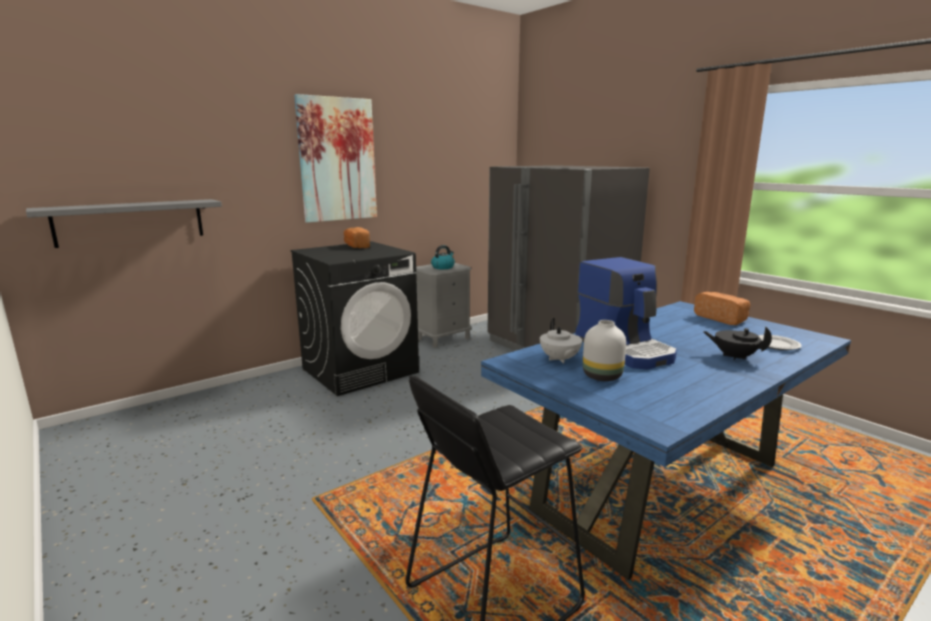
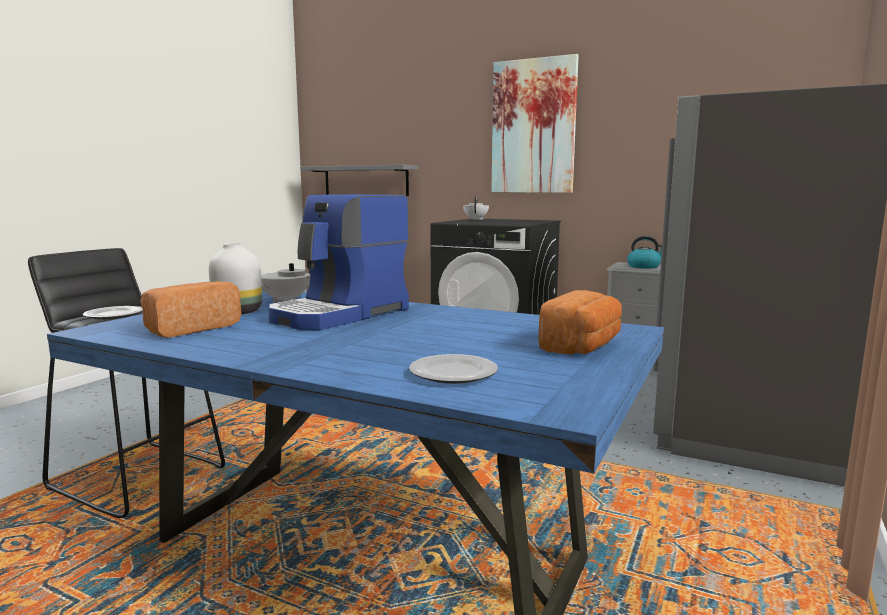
camera: 65 degrees right, 5 degrees down
bread [344,227,370,248] -> bread moved to [140,281,241,338]
black teapot [703,326,772,361] -> none
none -> plate [83,306,143,320]
none -> white teapot [463,196,489,220]

